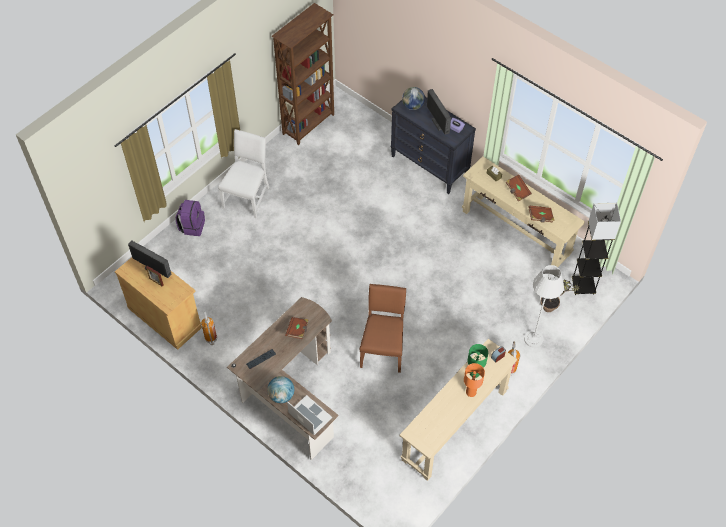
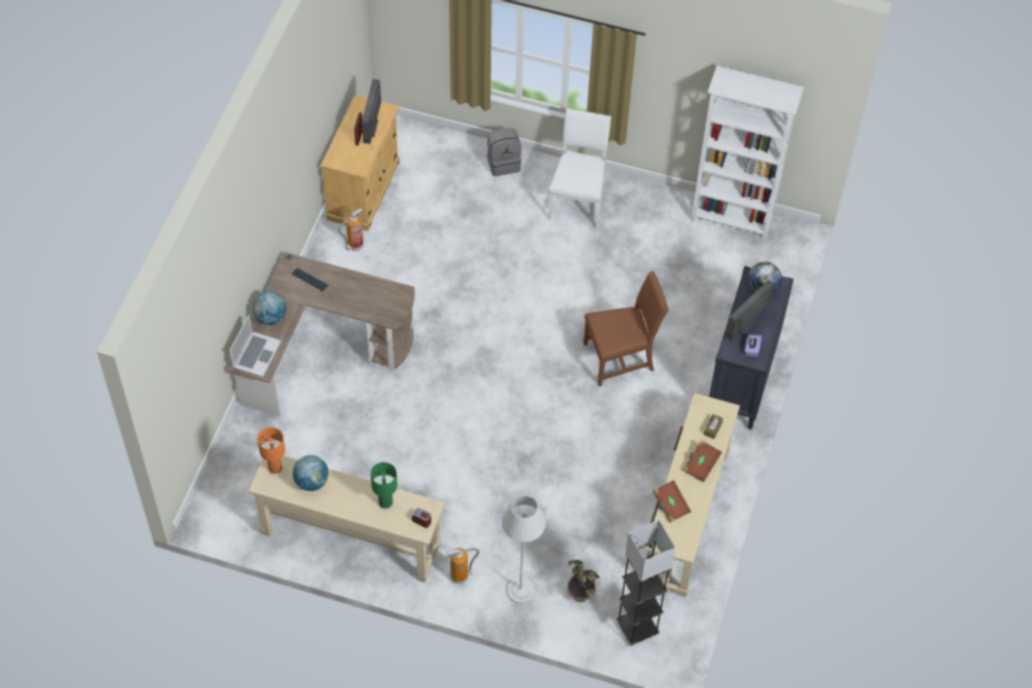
camera: 65 degrees right, 0 degrees up
purple backpack [176,200,205,236] -> grey backpack [487,128,522,176]
white chair [218,129,269,218] -> white chair turned 75 degrees counterclockwise [548,108,611,228]
brown bookcase [271,3,334,145] -> white bookcase [691,66,804,241]
brown book [285,317,309,339] -> none
brown chair [360,284,406,373] -> brown chair moved to [583,271,669,387]
orange table lamp [464,363,485,397] -> orange table lamp moved to [257,427,285,474]
none -> globe [292,455,329,491]

